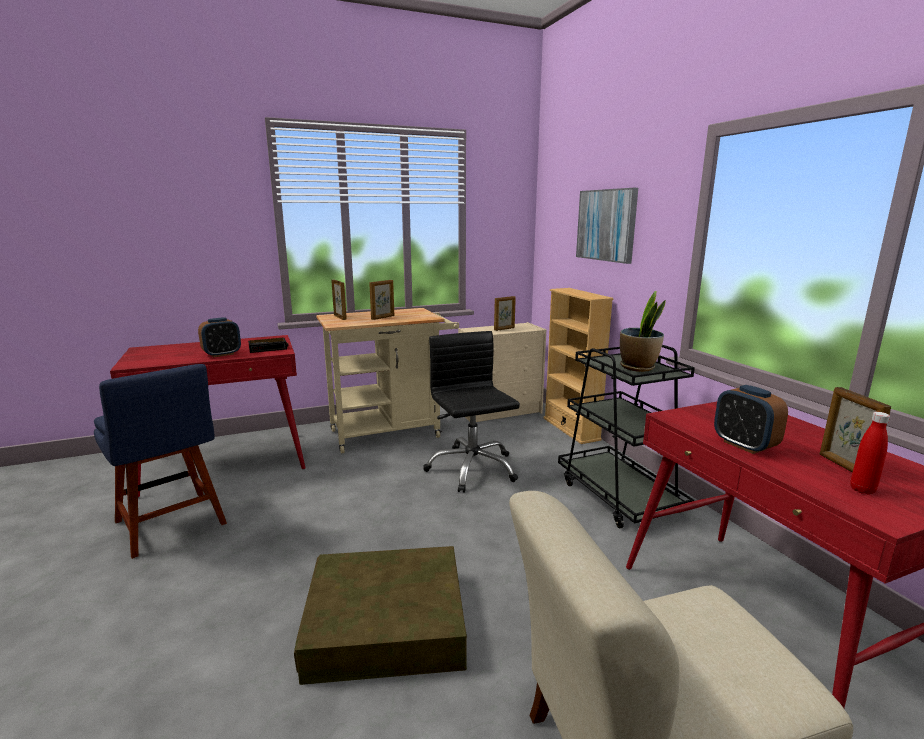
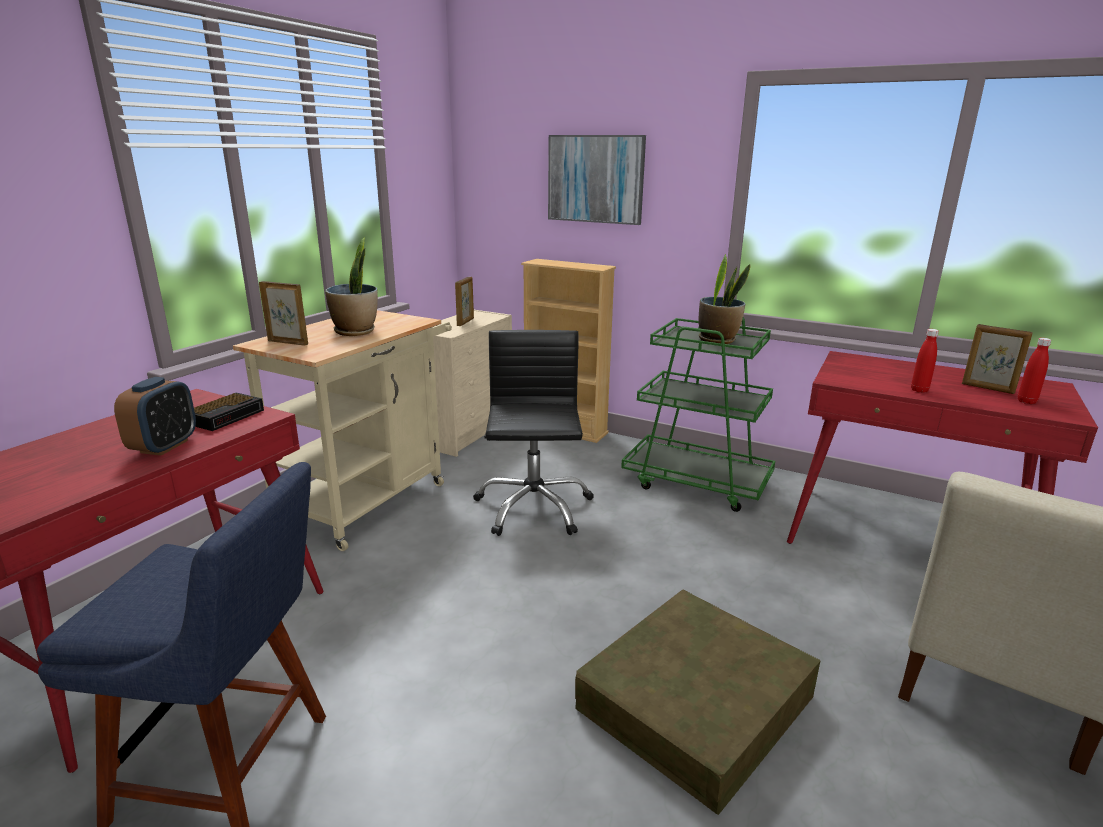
camera: 40 degrees left, 5 degrees up
picture frame [369,280,394,320] -> potted plant [325,237,378,336]
black office chair [423,331,520,493] -> black office chair turned 60 degrees clockwise [473,330,594,536]
black cart [558,345,695,528] -> green cart [621,317,775,512]
alarm clock [714,385,788,454] -> red bottle [911,329,939,393]

